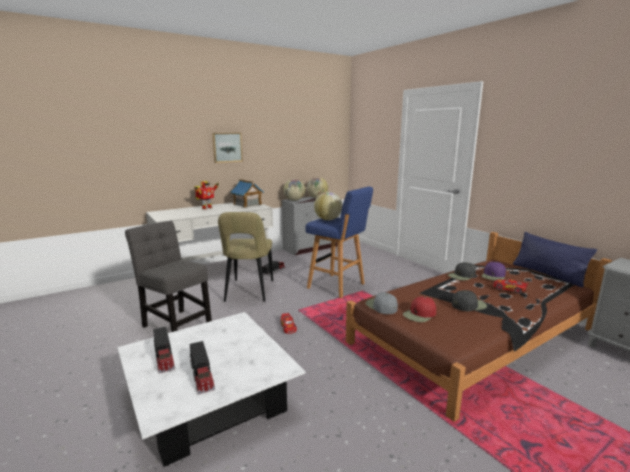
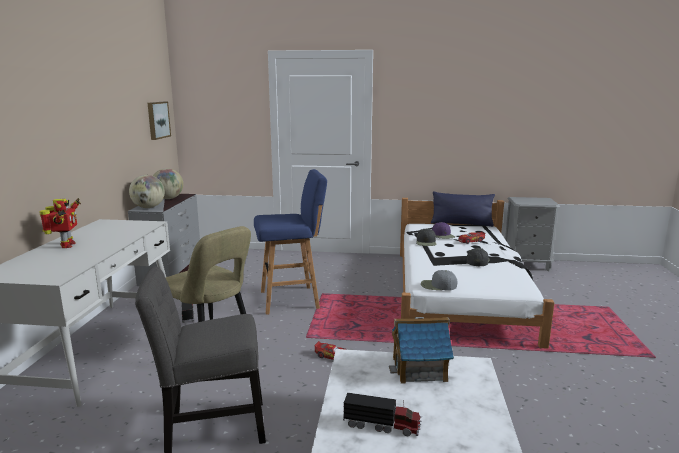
camera: 50 degrees left, 0 degrees up
toy truck [190,341,215,394] -> none
picture [212,133,243,163] -> picture moved to [147,102,171,140]
toy house [230,179,264,208] -> toy house moved to [389,317,454,384]
globe [314,192,342,220] -> none
brown bed [346,232,612,422] -> white bed [400,198,554,349]
red cap [403,296,436,322] -> none

